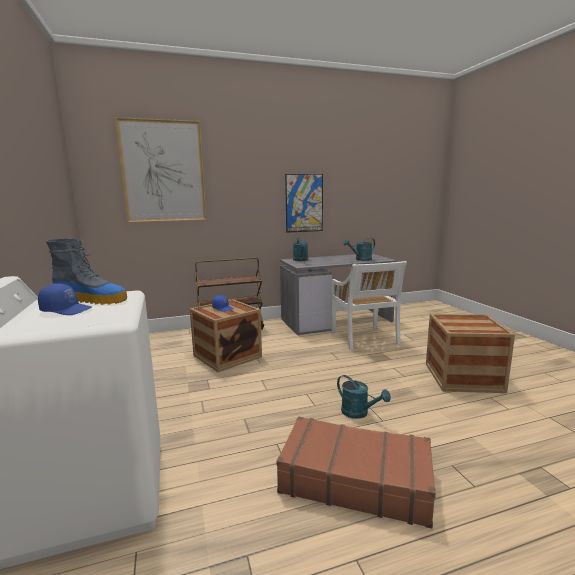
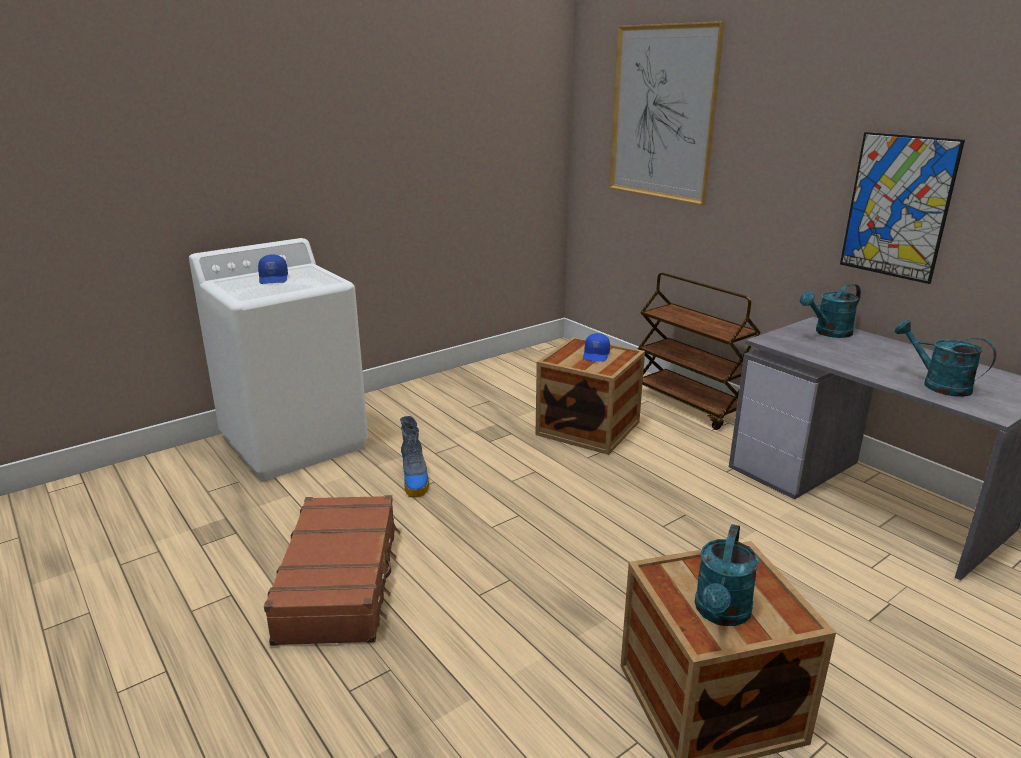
camera: 70 degrees right, 10 degrees up
boot [46,238,127,305] -> boot moved to [400,416,429,498]
white chair [331,261,407,351] -> none
turquoise watering can [337,375,391,419] -> turquoise watering can moved to [695,524,759,626]

